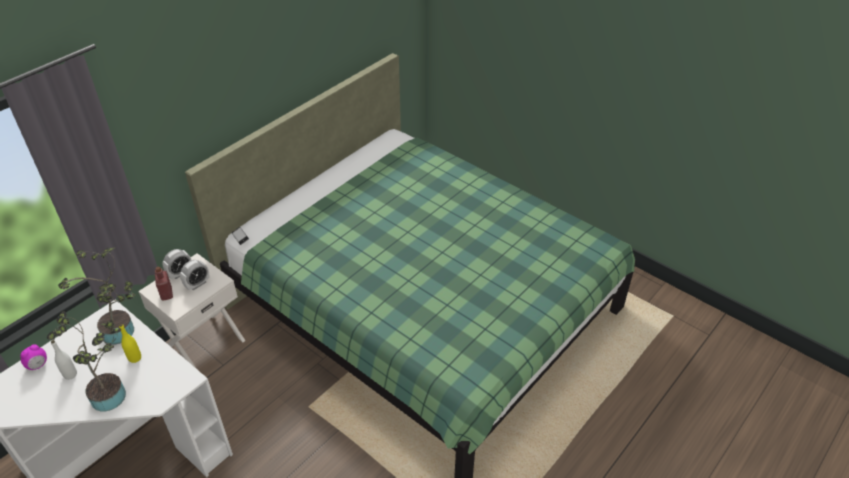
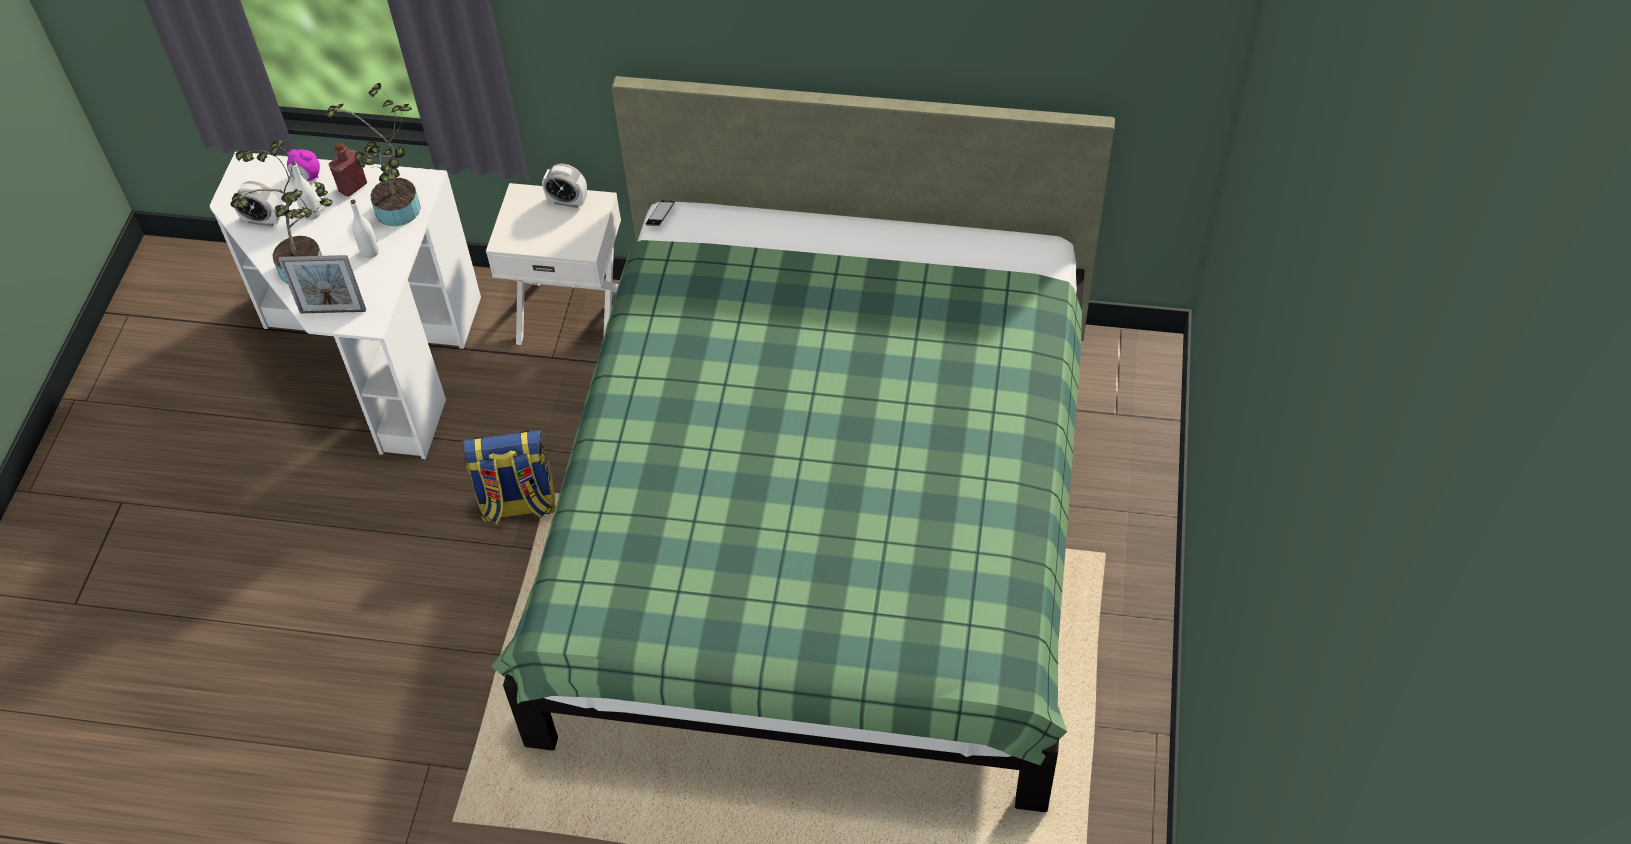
camera: 60 degrees right, 10 degrees up
yellow bottle [119,323,141,363] -> white bottle [350,200,379,258]
red bottle [155,266,173,300] -> red bottle moved to [329,142,367,197]
alarm clock [180,260,210,291] -> alarm clock moved to [232,181,281,227]
none -> picture frame [278,255,366,313]
none -> backpack [462,430,556,524]

